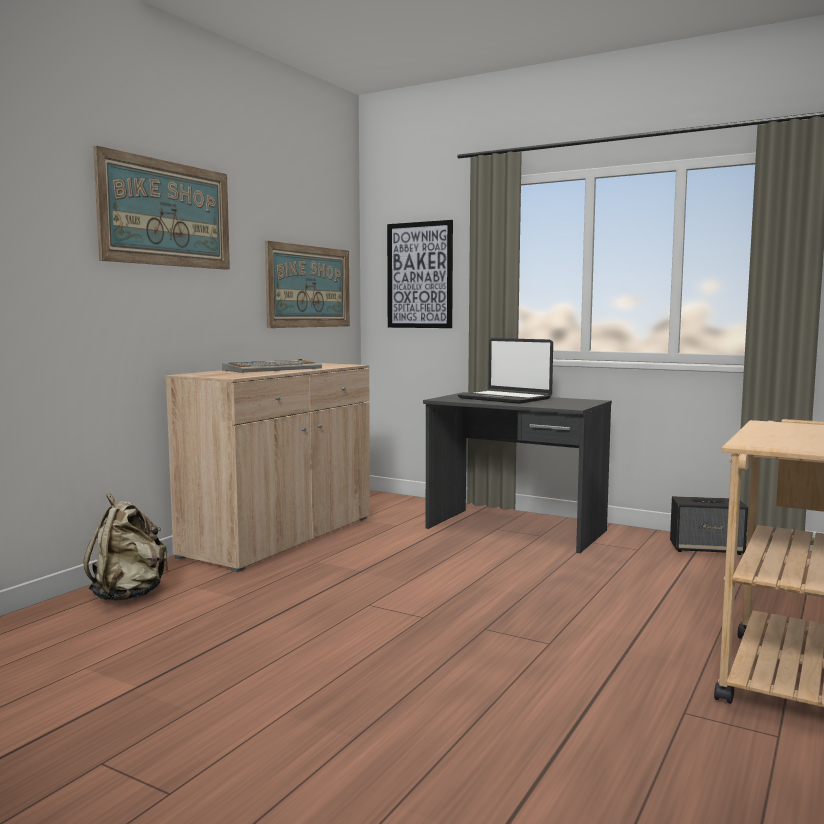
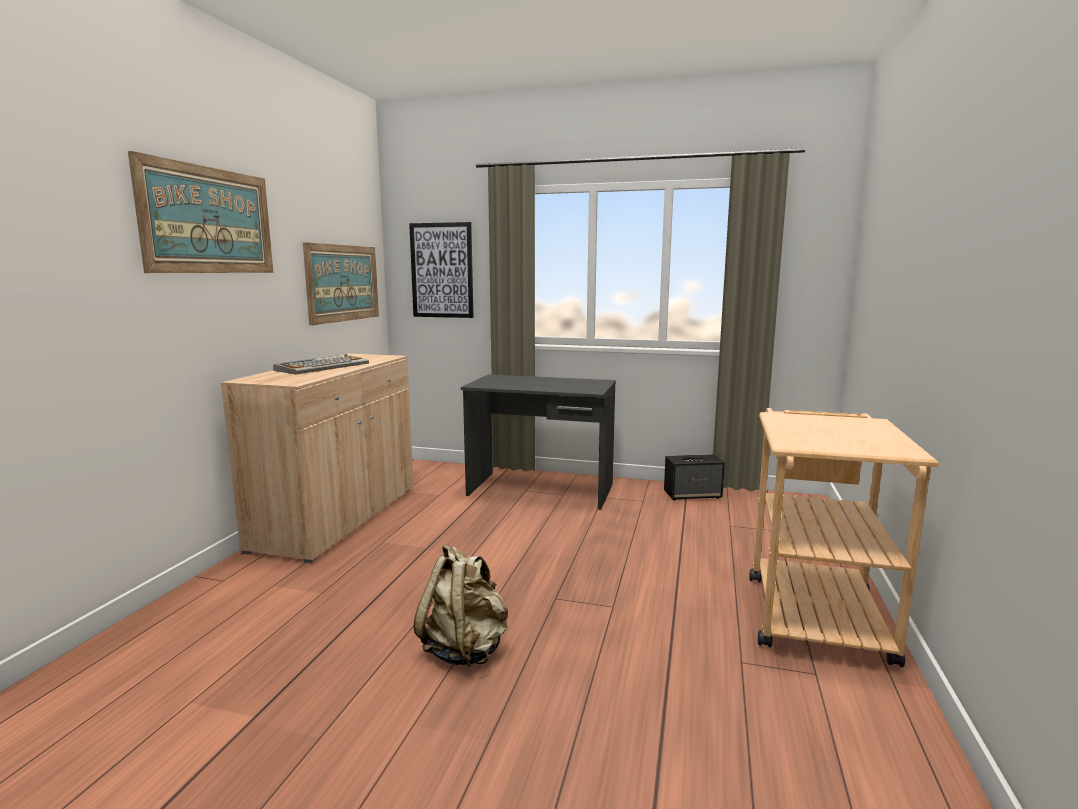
camera: 15 degrees left, 5 degrees up
beige backpack [83,493,168,601] -> beige backpack moved to [414,544,508,666]
laptop [458,338,553,404] -> none

